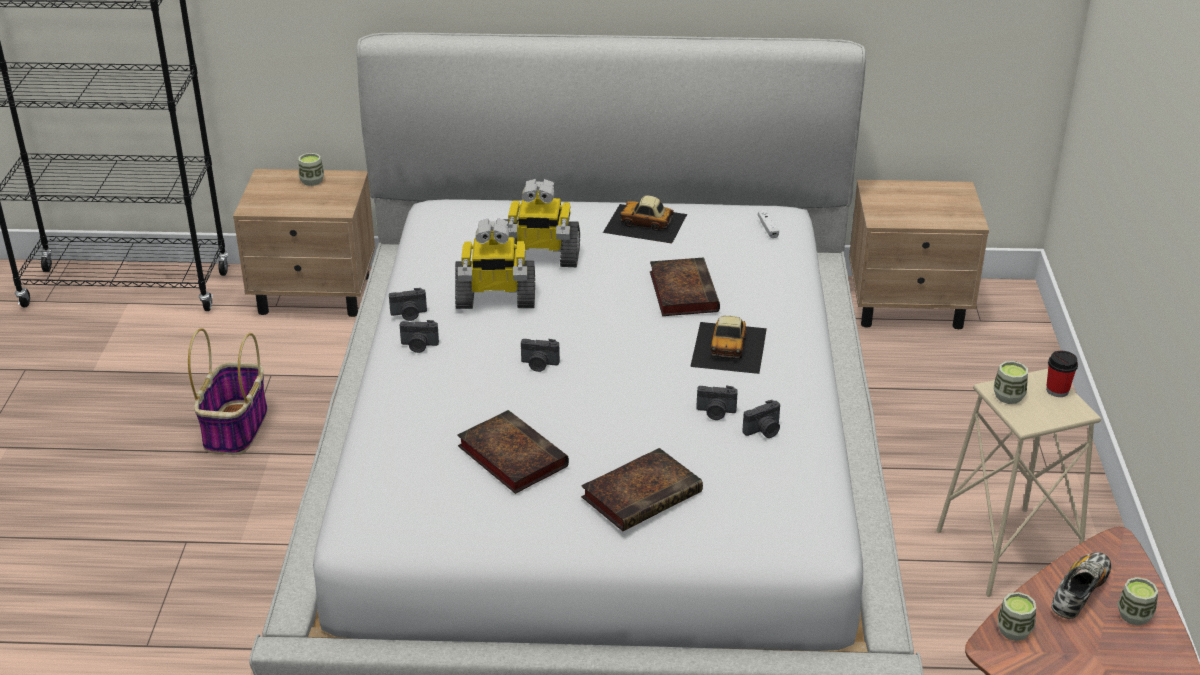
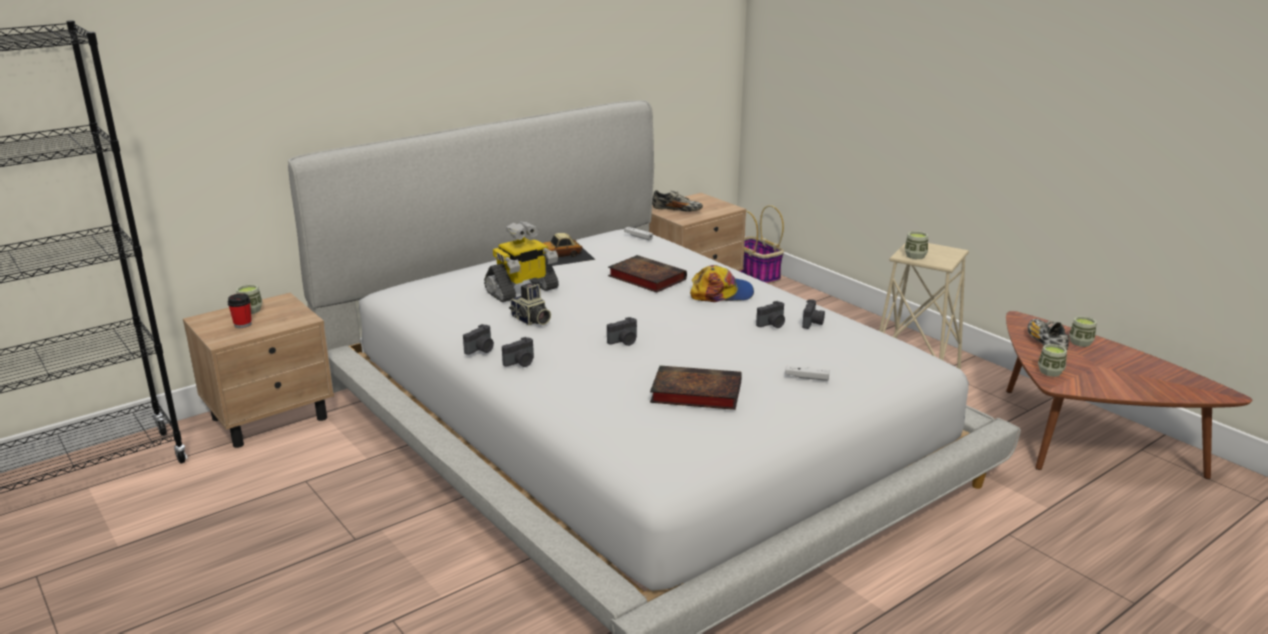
camera: 40 degrees left, 10 degrees down
basket [188,328,268,455] -> basket moved to [740,205,784,284]
toy robot [455,218,535,309] -> camera [509,283,551,325]
book [581,448,703,531] -> white game controller [785,366,830,381]
toy car [690,316,767,374] -> cap [690,265,754,302]
cup [1046,351,1078,397] -> cup moved to [227,293,252,328]
none -> shoe [652,190,703,212]

